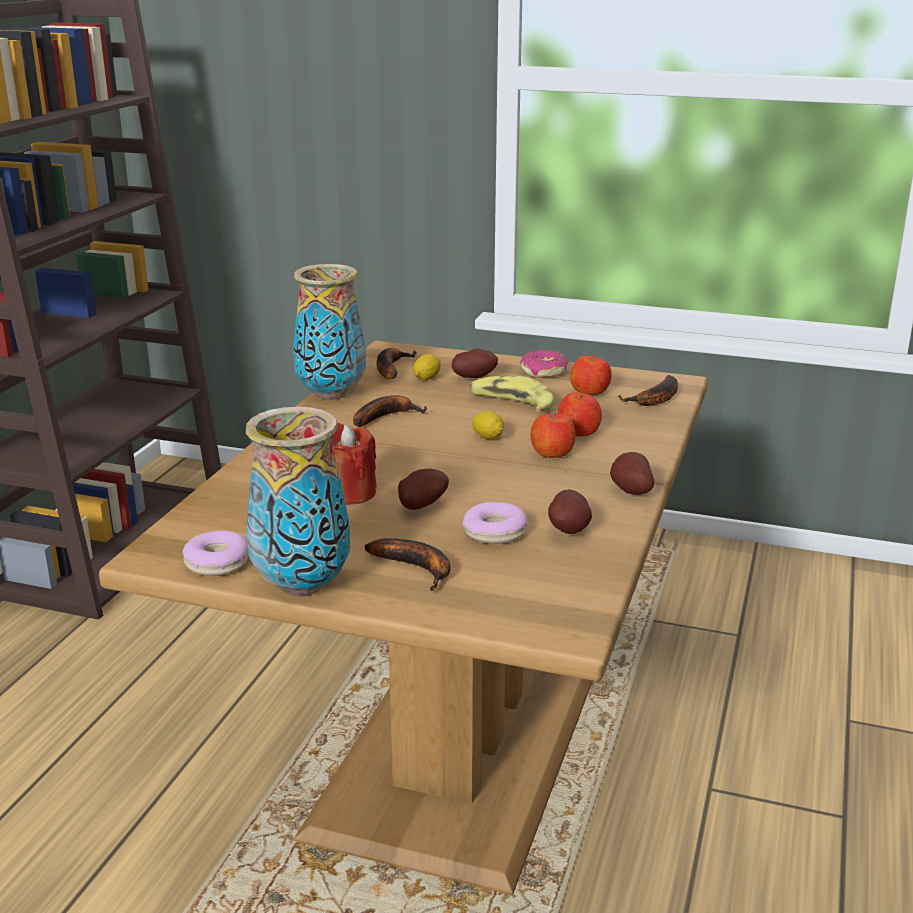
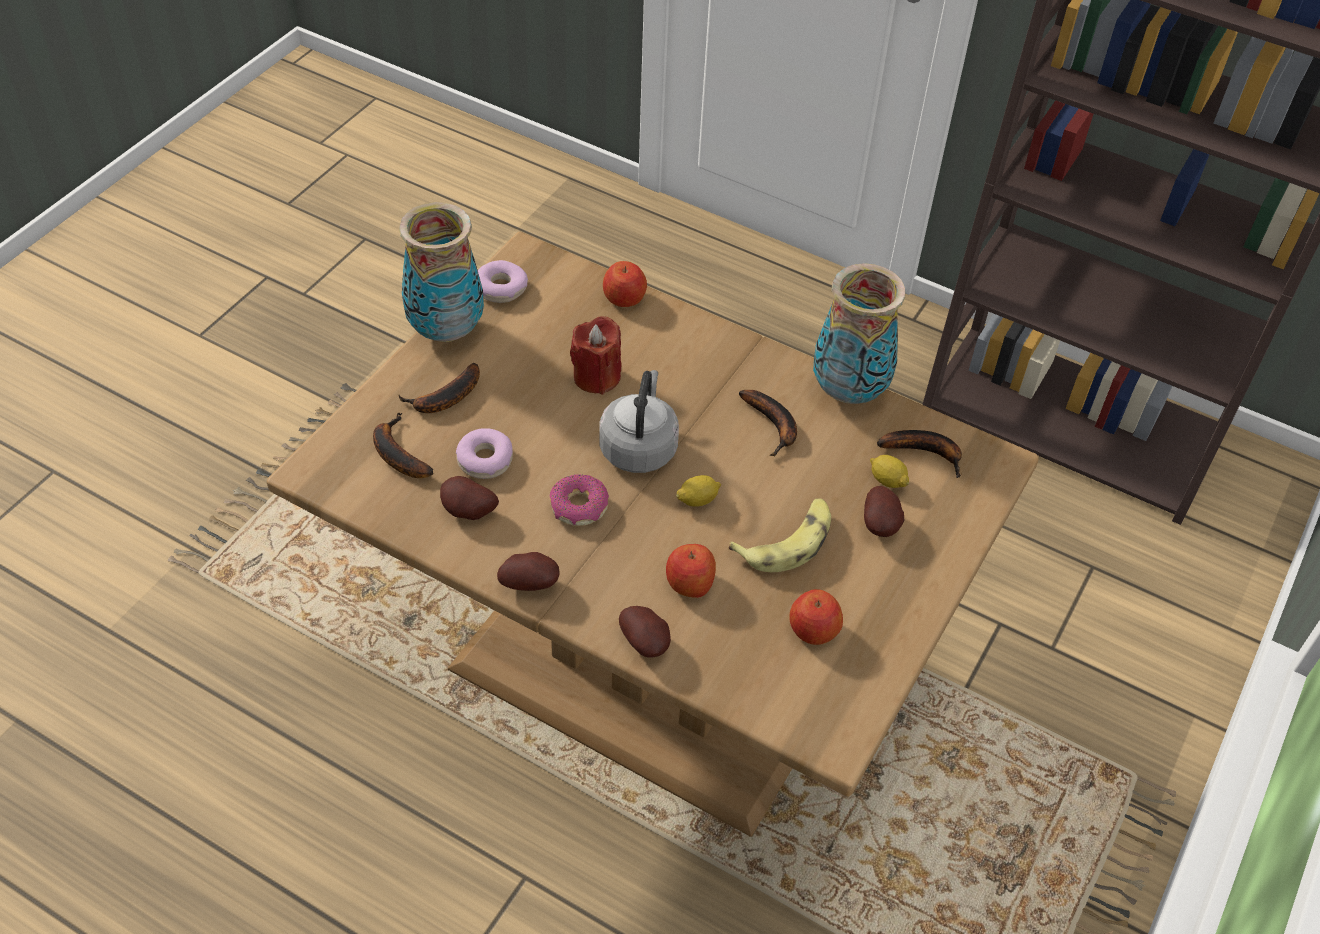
camera: 100 degrees right, 25 degrees up
potato [398,469,449,510] -> potato moved to [619,606,671,658]
donut [520,350,568,378] -> donut moved to [549,474,609,526]
apple [531,410,575,458] -> apple moved to [603,261,647,307]
banana [618,375,678,406] -> banana moved to [373,412,433,478]
none -> grey kettle [599,370,679,473]

